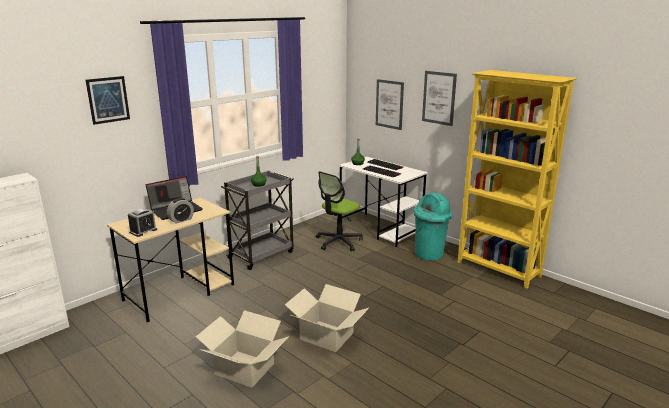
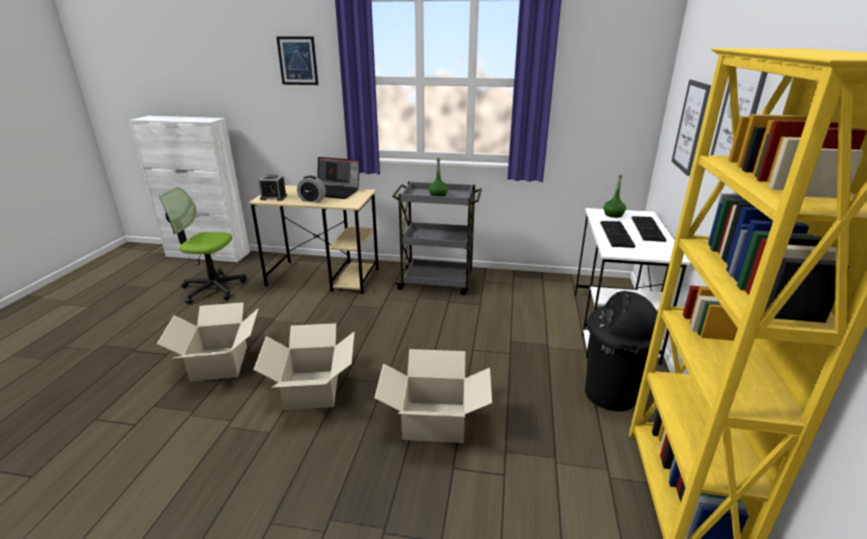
camera: 55 degrees right, 5 degrees up
office chair [316,171,363,251] -> office chair moved to [159,187,247,304]
turquoise trash can [413,193,453,261] -> black trash can [585,291,657,411]
none -> cardboard box [375,349,492,443]

